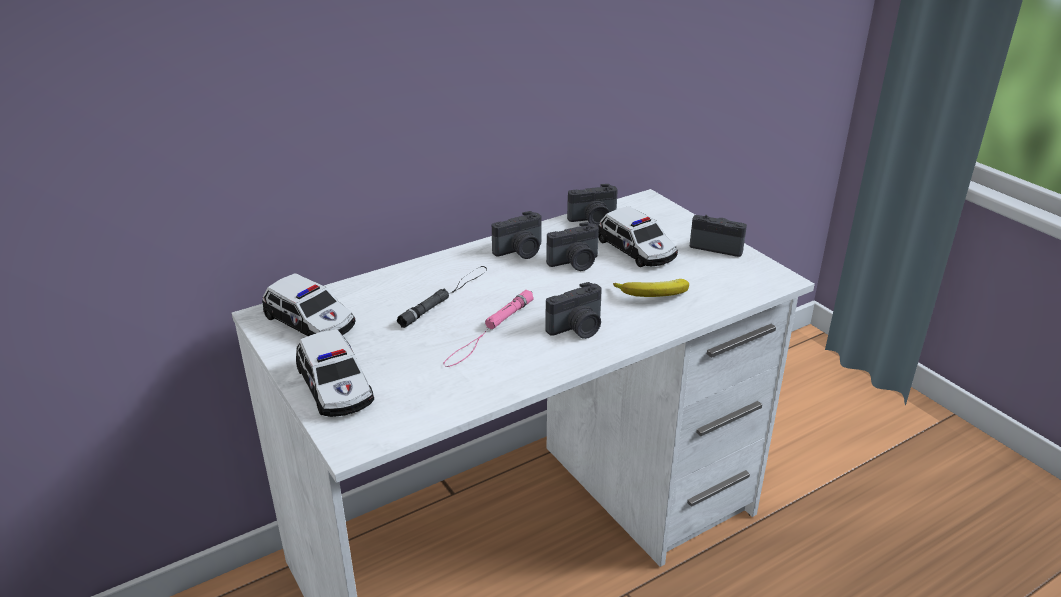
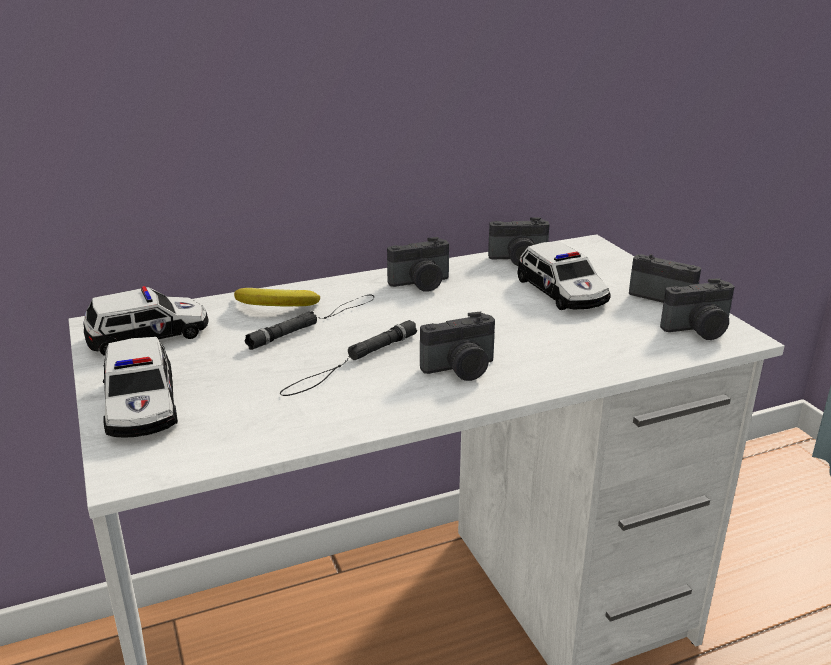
camera: 10 degrees right, 5 degrees down
toy car [262,273,356,336] -> toy car turned 75 degrees counterclockwise [84,286,209,356]
pink flashlight [443,290,534,367] -> black flashlight [280,320,417,396]
camera [546,222,599,271] -> camera moved to [660,278,735,340]
banana [613,279,689,297] -> banana moved to [234,288,320,307]

